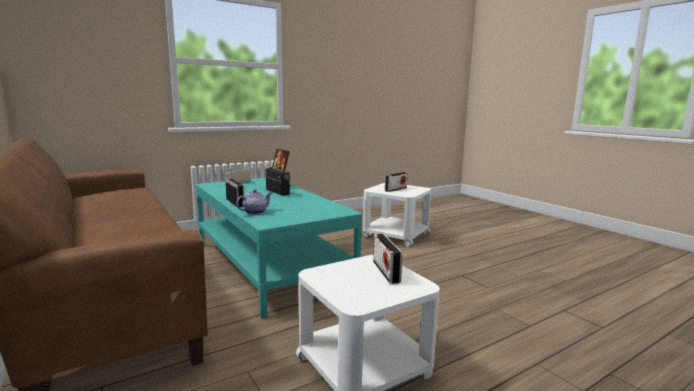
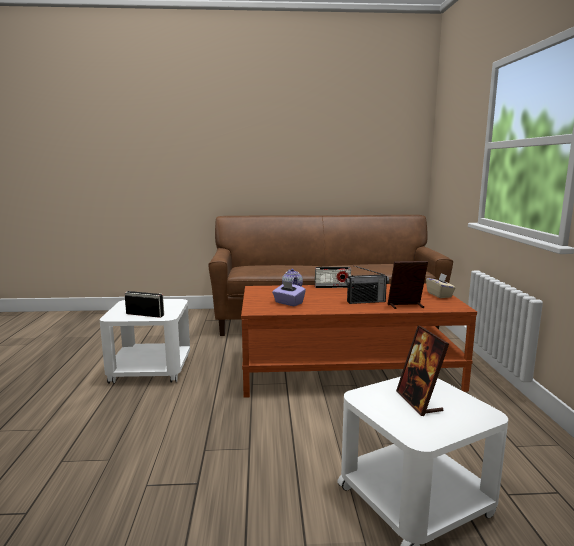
camera: 120 degrees right, 0 degrees up
turquoise coffee table [195,178,362,318] -> brown coffee table [241,283,477,398]
radio [385,172,408,192] -> picture frame [396,325,449,416]
none -> purple tissue box [272,281,306,306]

